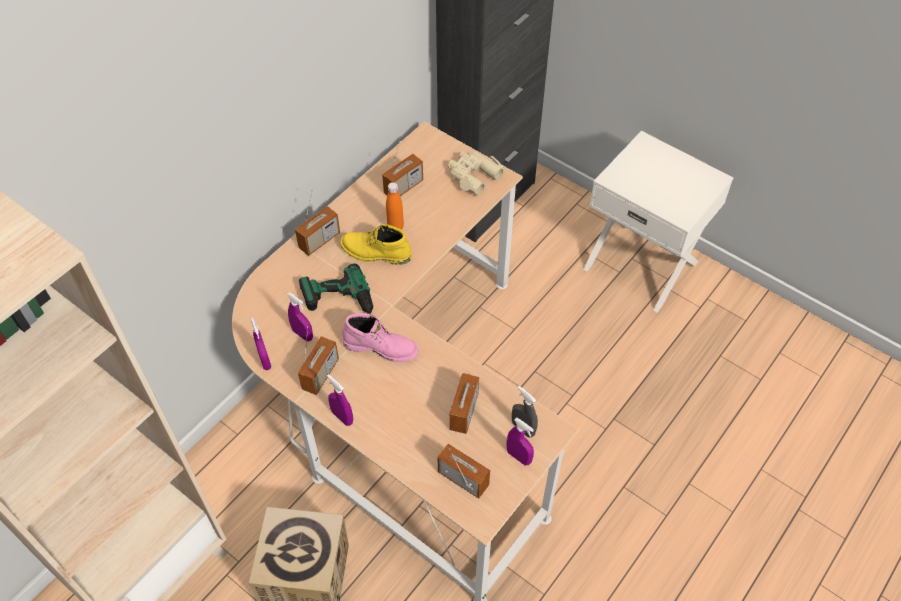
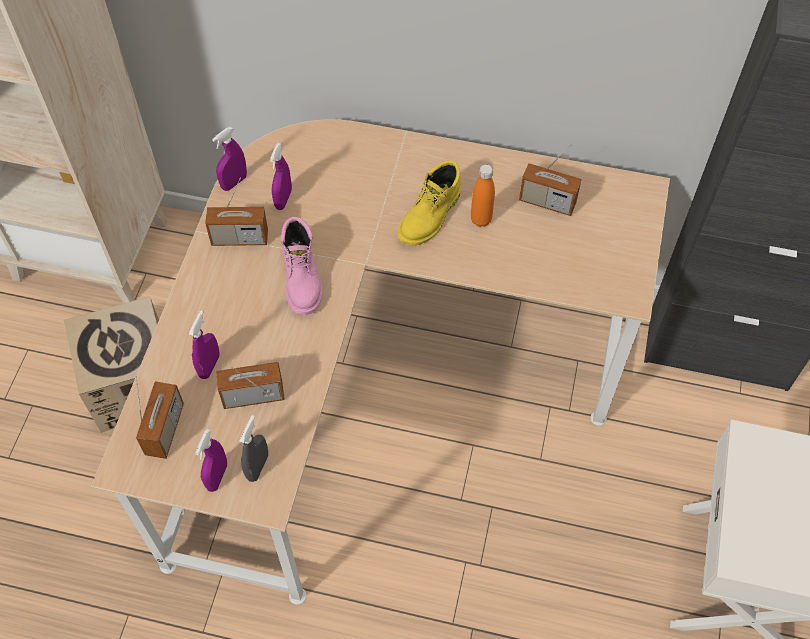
camera: 65 degrees right, 5 degrees up
radio [295,190,340,256] -> none
power drill [299,263,373,314] -> none
purple spray bottle [327,374,353,426] -> purple spray bottle moved to [189,310,220,379]
yellow boot [341,224,412,265] -> yellow boot turned 135 degrees counterclockwise [397,160,461,246]
beige binoculars [448,151,505,196] -> none

